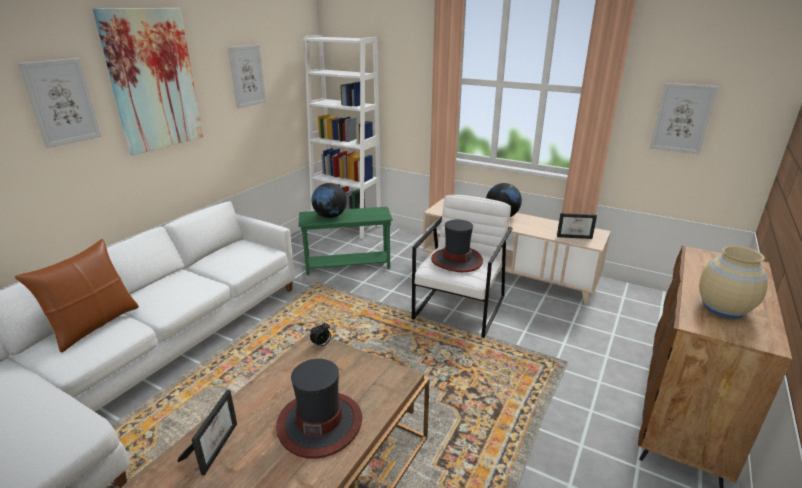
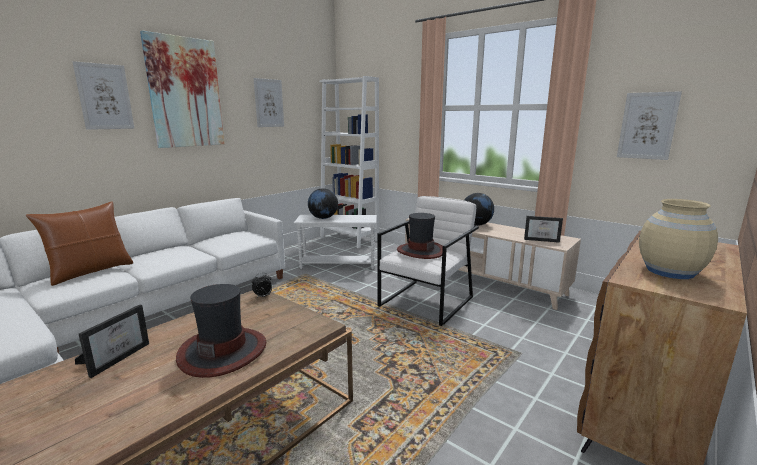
camera: 10 degrees right, 10 degrees down
green side table [298,207,393,275] -> white side table [294,215,377,270]

